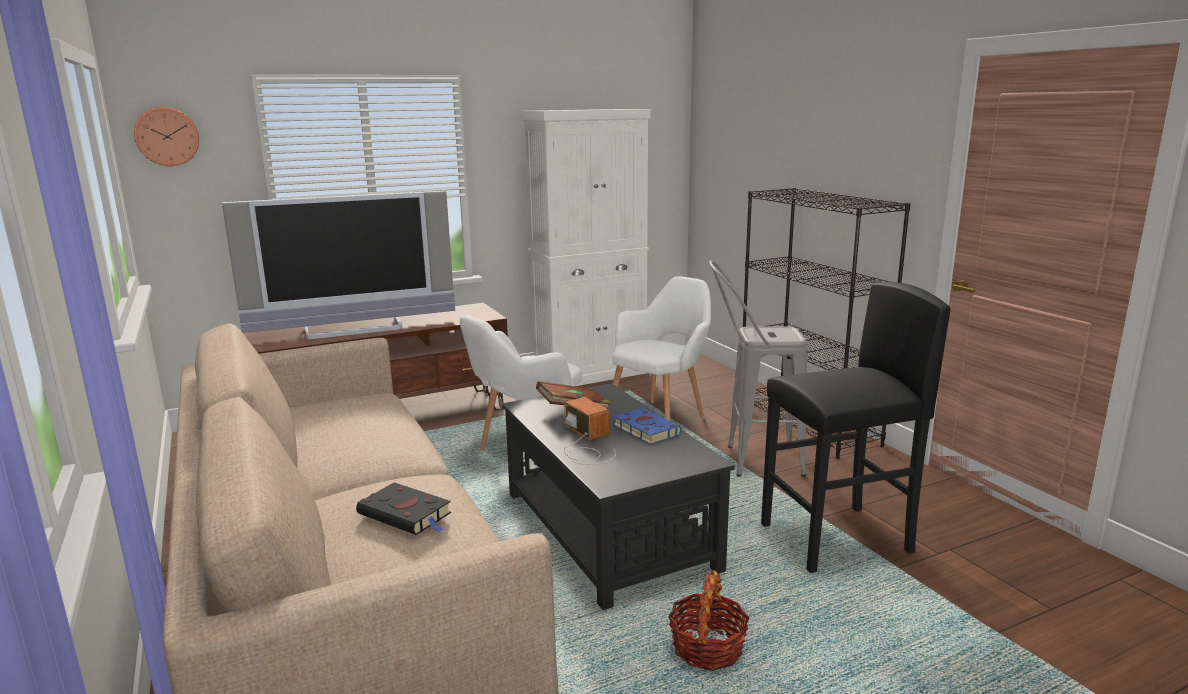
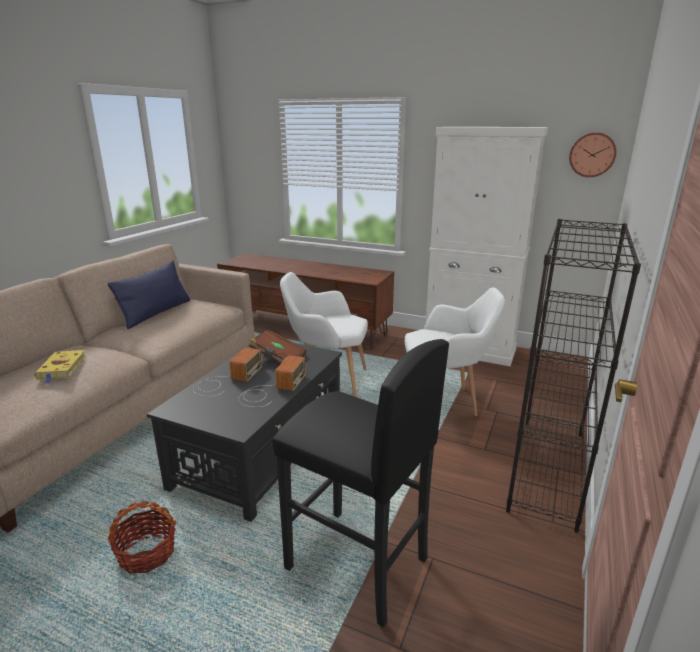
camera: 50 degrees right, 5 degrees up
wall clock [134,107,199,166] -> wall clock moved to [569,132,617,177]
television [222,191,455,339] -> none
black book [356,482,451,535] -> yellow book [34,350,86,384]
blue book [613,408,681,445] -> radio [239,355,306,407]
grey stool [709,260,807,477] -> none
none -> blue pillow [108,261,190,329]

